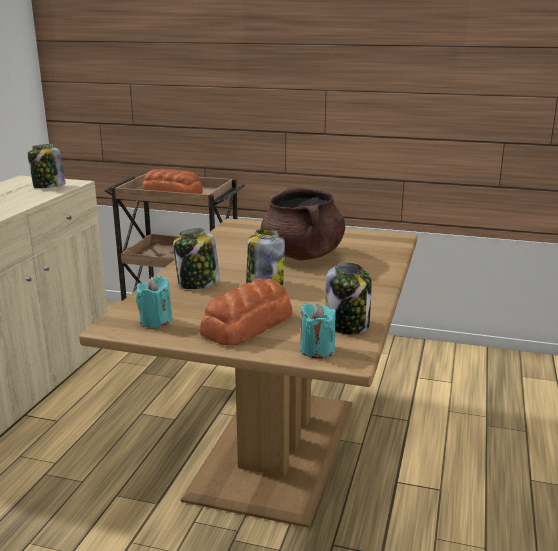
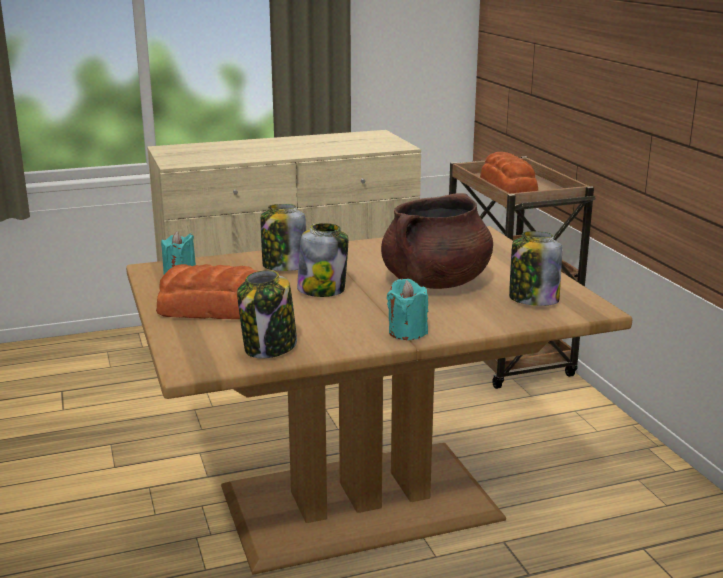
camera: 55 degrees right, 0 degrees up
jar [28,144,66,188] -> jar moved to [509,231,562,306]
turquoise candle [300,303,336,359] -> turquoise candle moved to [387,279,428,340]

